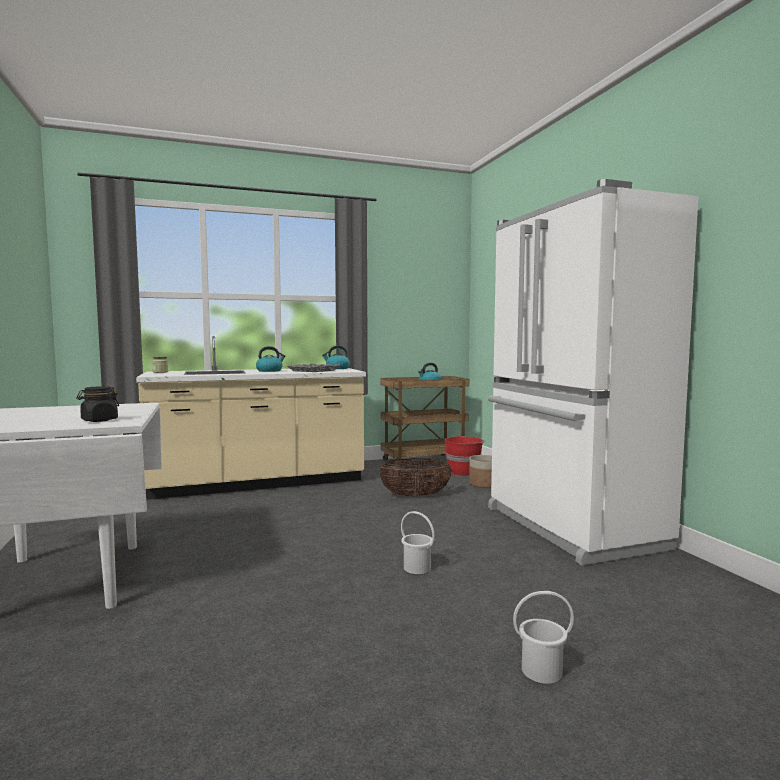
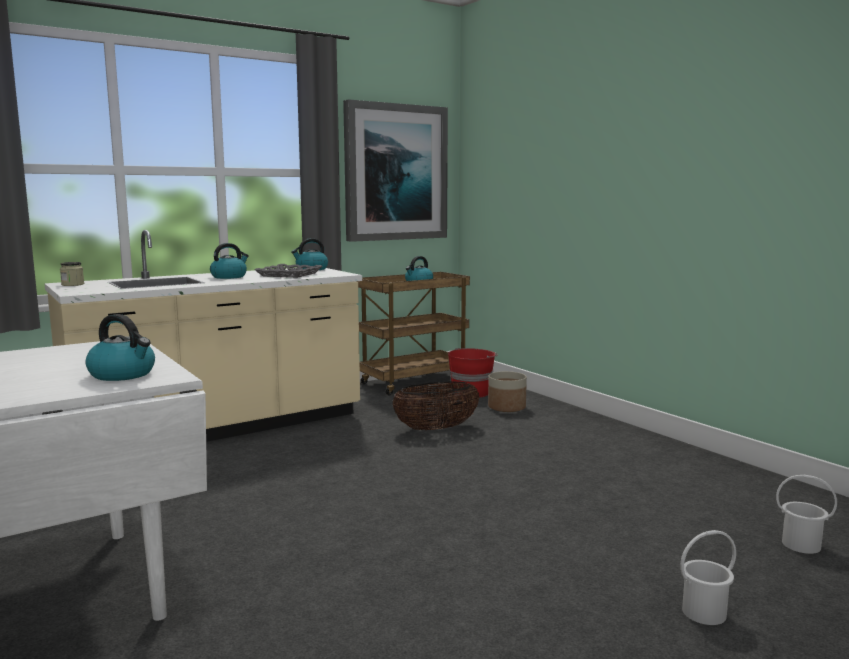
camera: 15 degrees left, 5 degrees up
black jar [76,386,119,422] -> kettle [86,314,155,381]
white bucket [401,511,435,574] -> white bucket moved to [776,475,837,554]
white fridge [488,179,699,565] -> none
none -> picture [343,99,448,242]

